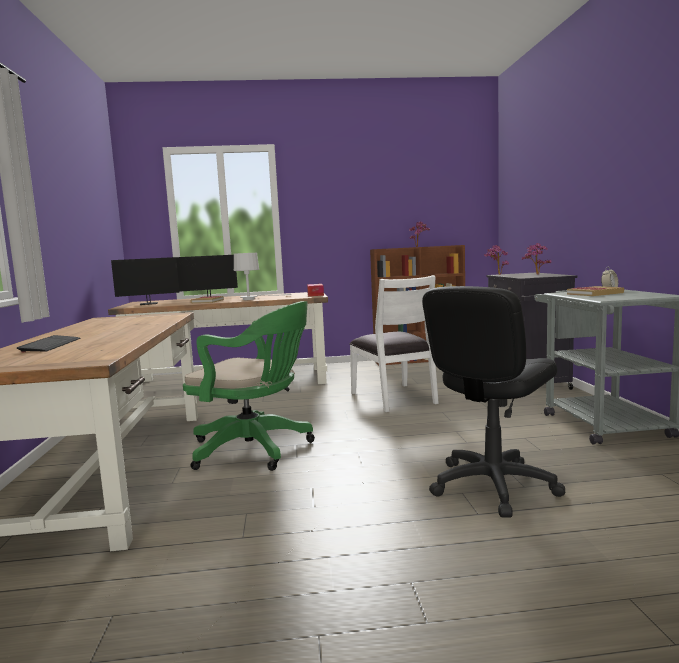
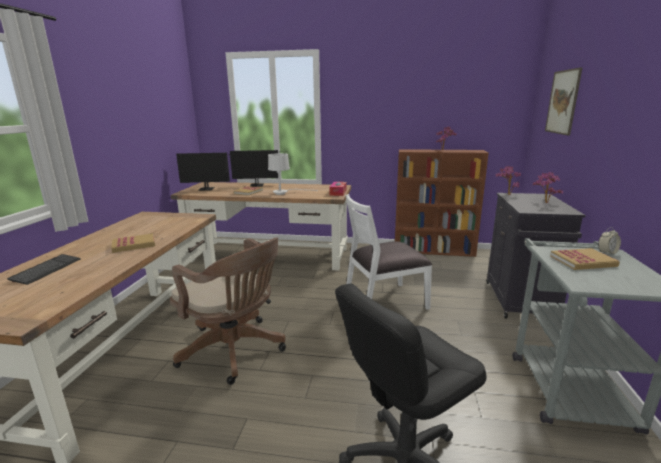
camera: 15 degrees right, 10 degrees up
green office chair [183,301,315,471] -> brown office chair [170,237,286,385]
white chair [350,275,439,412] -> white chair turned 75 degrees clockwise [345,194,432,310]
none -> book [111,233,155,253]
none -> picture [545,67,583,136]

